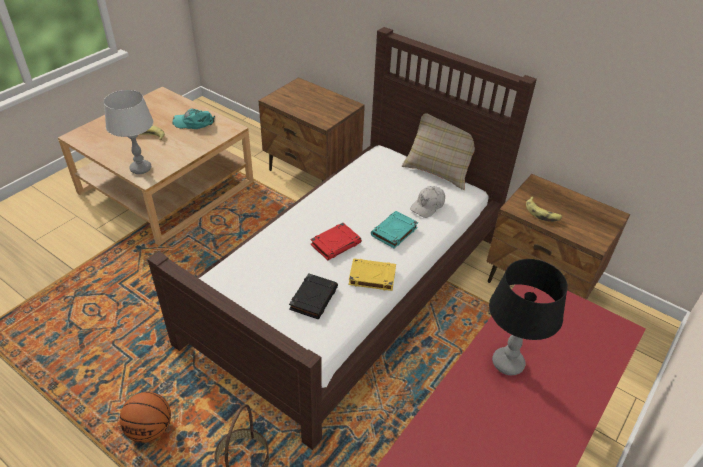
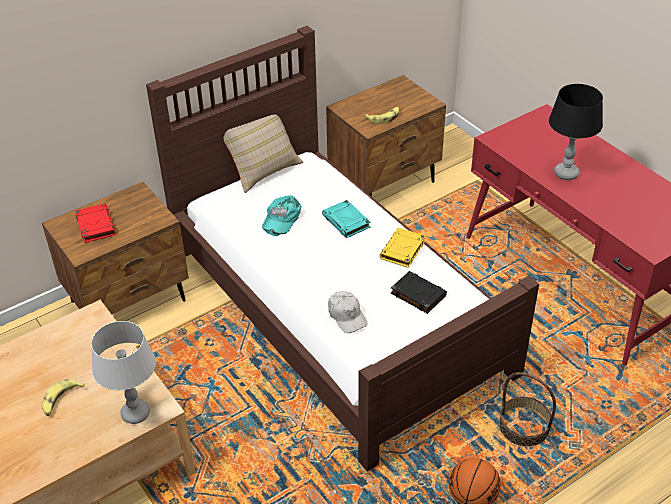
camera: 70 degrees left, 0 degrees up
turquoise cap [172,109,215,129] -> turquoise cap moved to [262,195,302,236]
red book [310,223,362,260] -> red book moved to [75,204,116,243]
white cap [410,186,445,218] -> white cap moved to [328,291,368,333]

